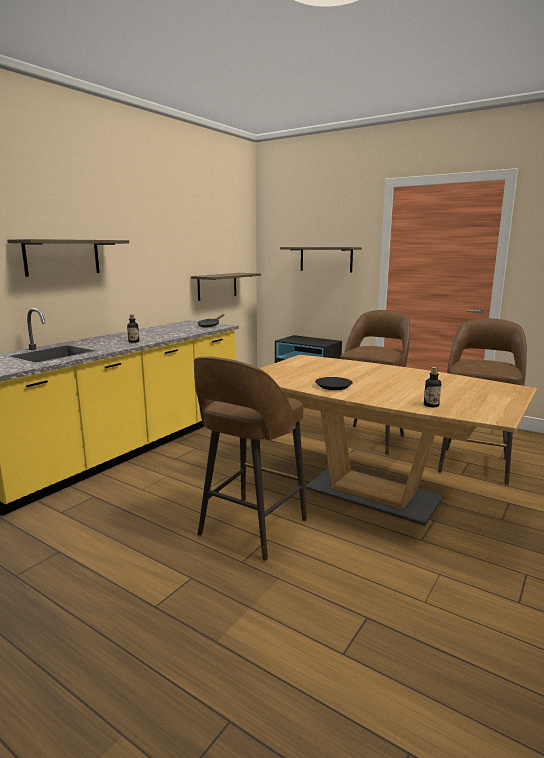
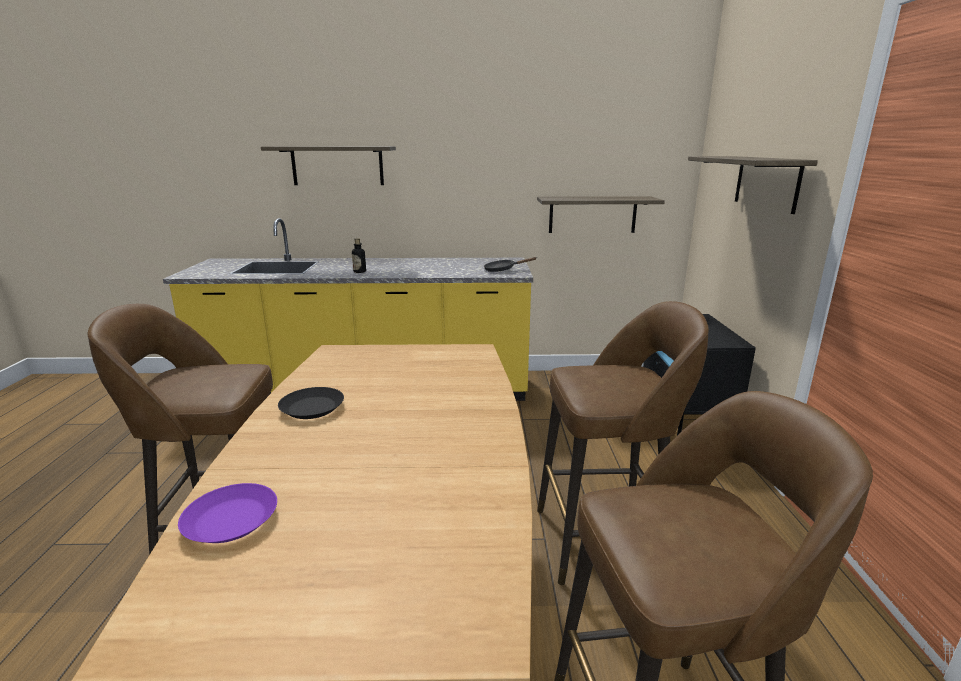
camera: 55 degrees right, 5 degrees up
bottle [424,367,441,407] -> purple plate [178,483,277,543]

